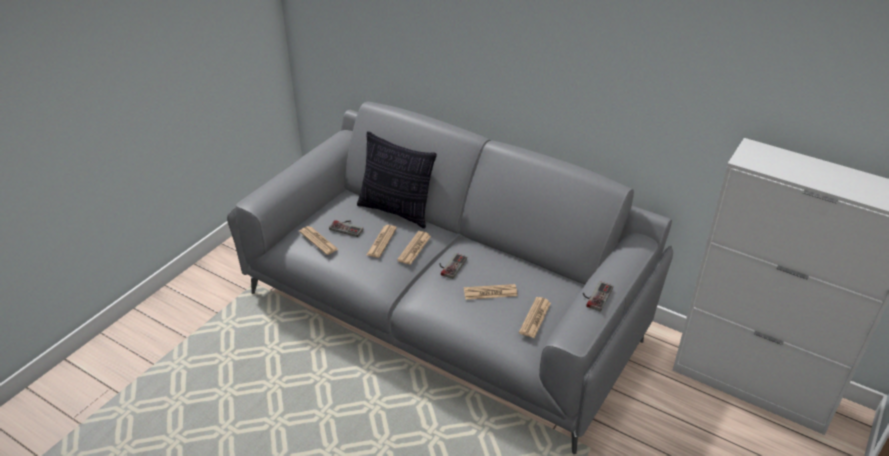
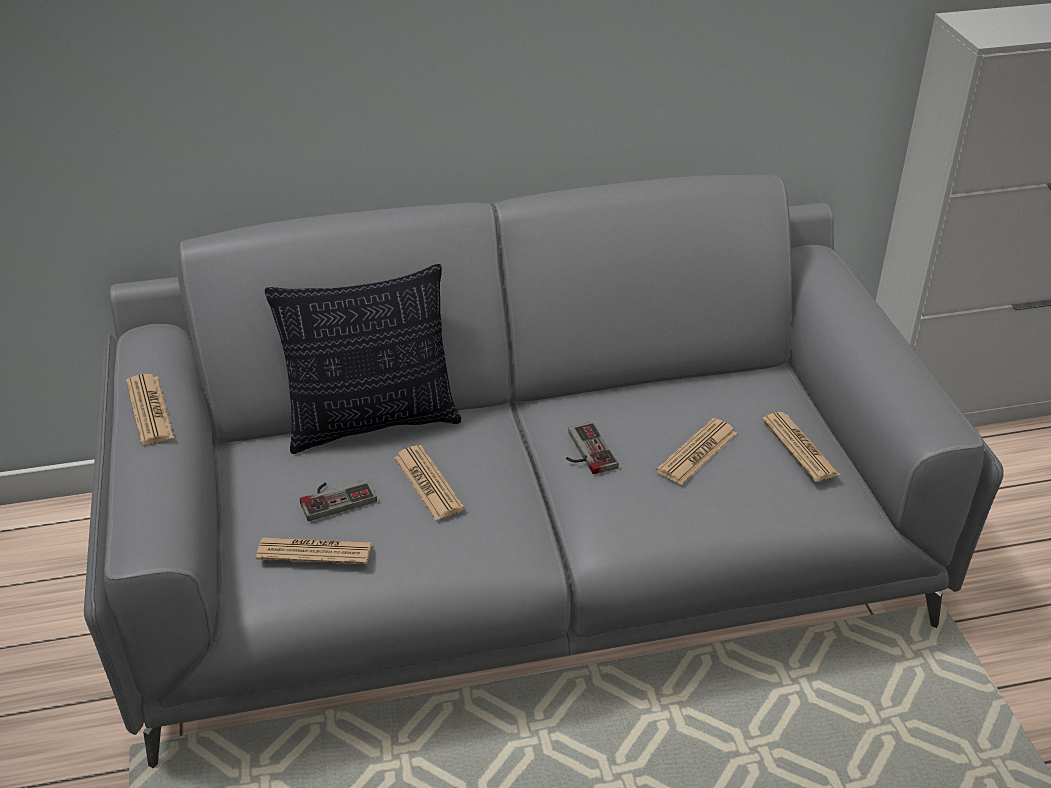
camera: 45 degrees left, 0 degrees up
newspaper [397,231,431,265] -> newspaper moved to [126,374,174,445]
game controller [583,281,613,312] -> none

